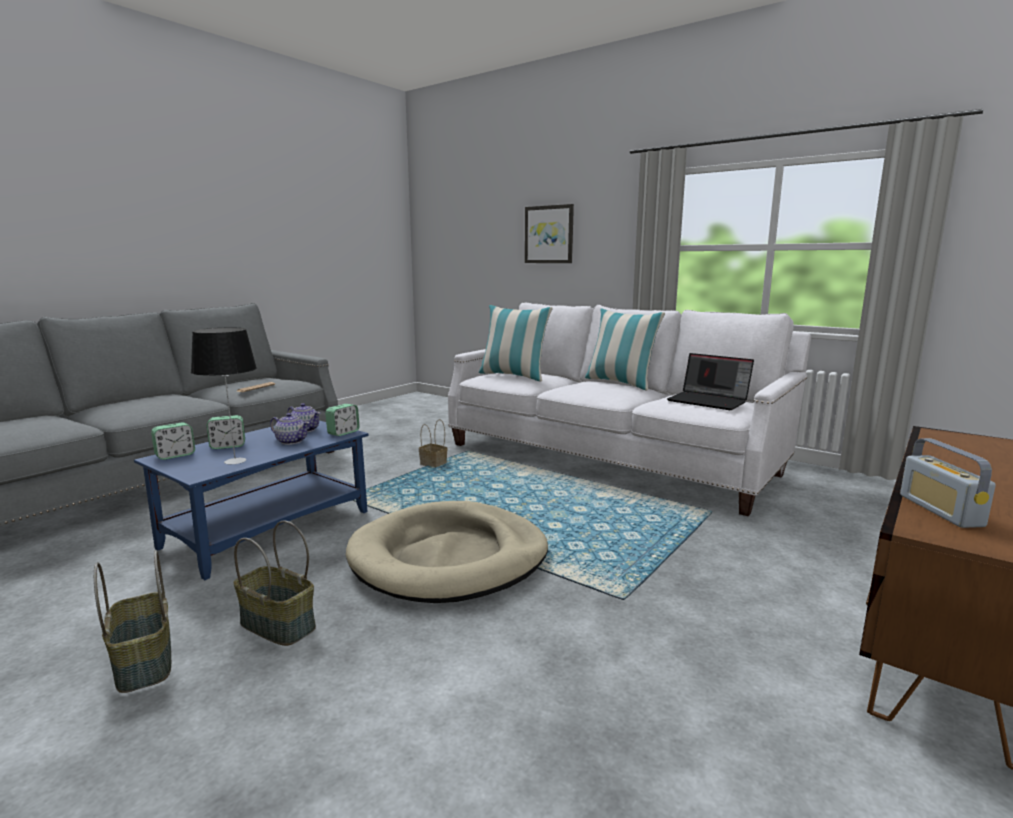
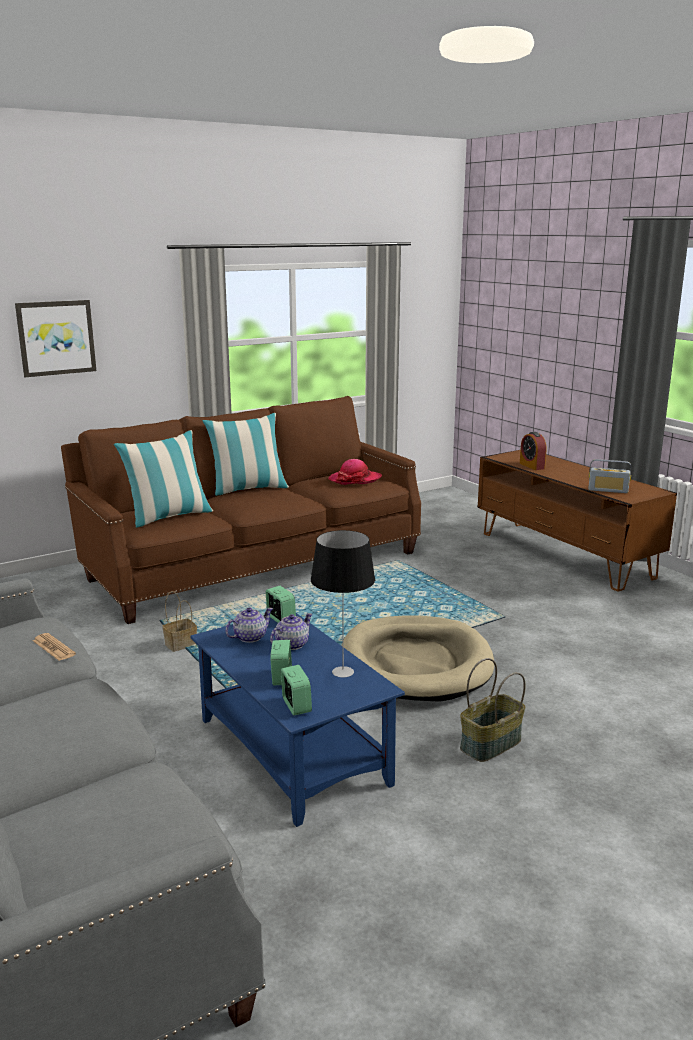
camera: 70 degrees left, 5 degrees up
basket [94,550,171,693] -> none
white sofa [448,302,811,516] -> brown sofa [61,396,421,624]
laptop [667,353,754,410] -> hat [328,459,382,485]
none -> alarm clock [520,432,546,470]

